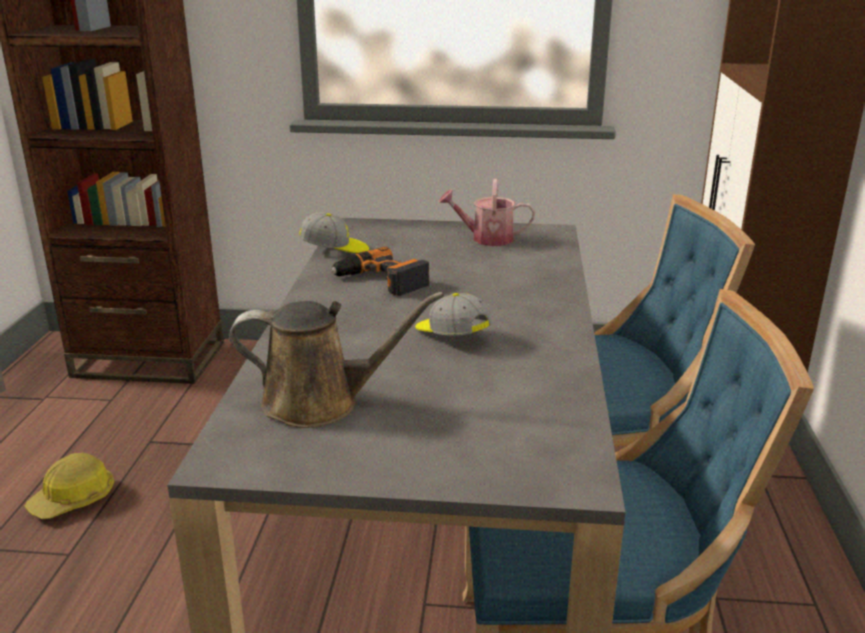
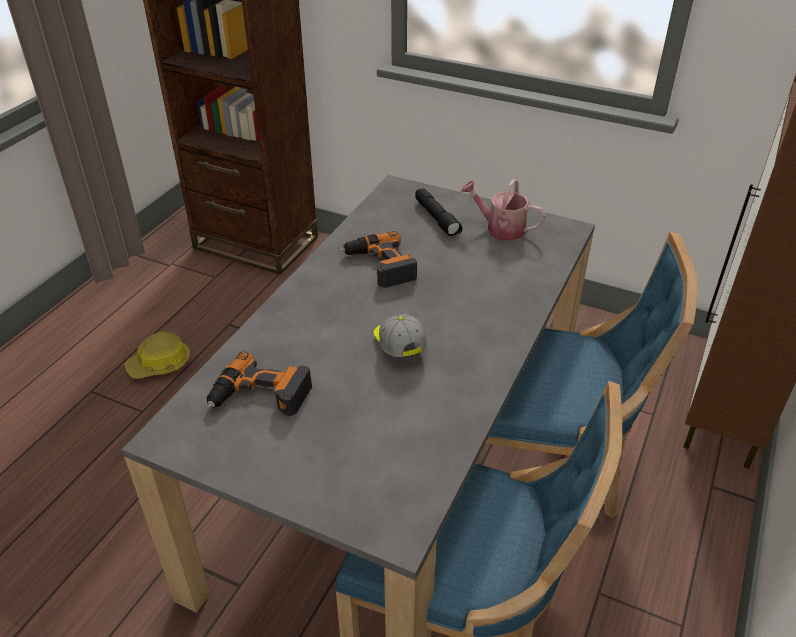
camera: 20 degrees right, 15 degrees up
brown watering can [229,292,444,428] -> power drill [207,352,312,416]
cap [299,212,369,253] -> none
none -> black flashlight [415,188,462,236]

